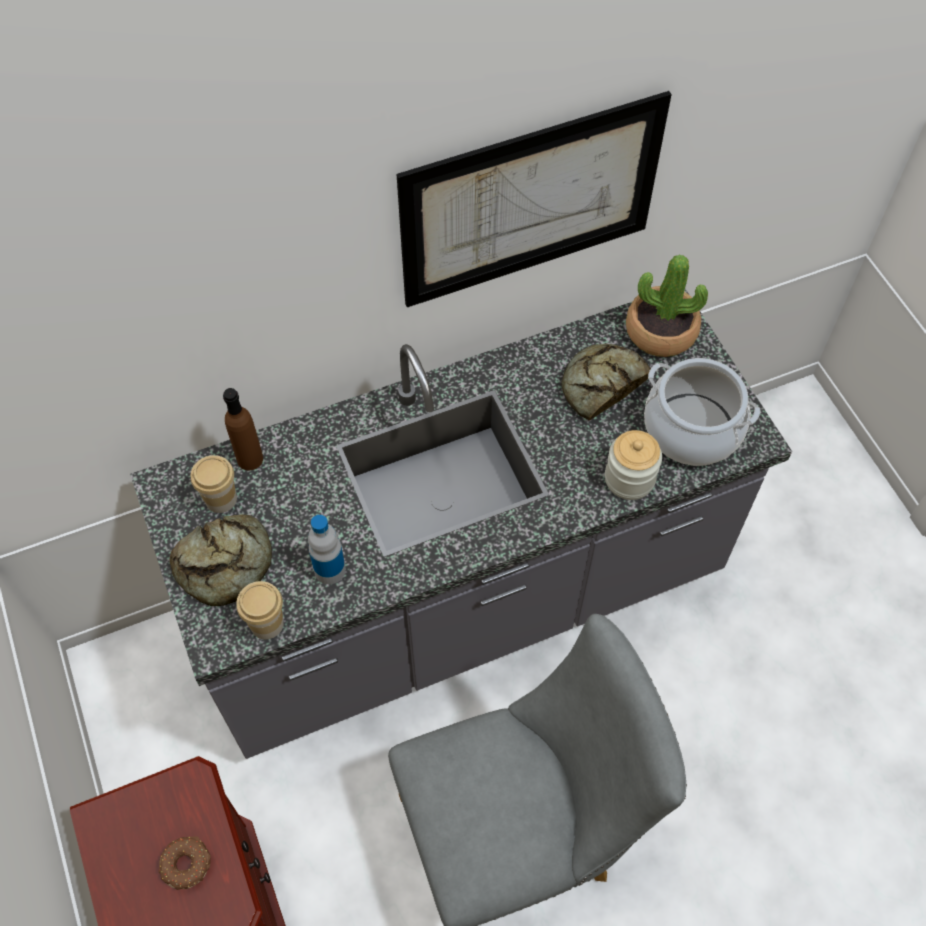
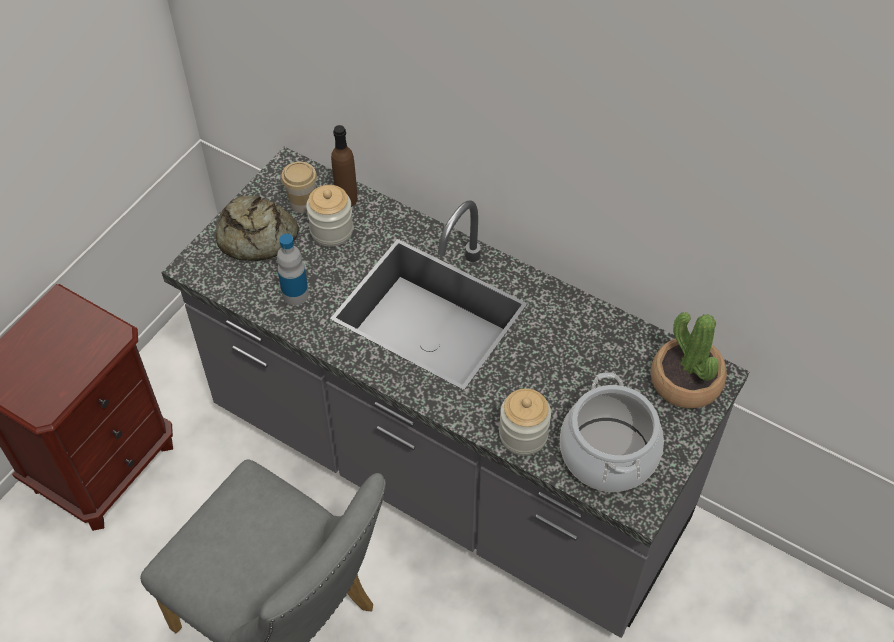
camera: 55 degrees right, 5 degrees down
donut [159,836,211,890] -> none
cup [236,581,284,639] -> none
picture [397,91,672,307] -> none
bread [561,344,650,420] -> none
none -> jar [306,185,353,247]

